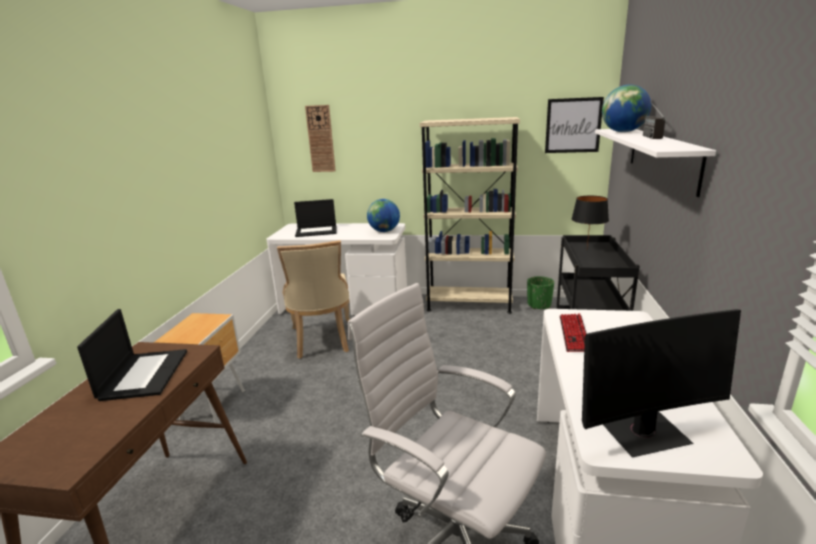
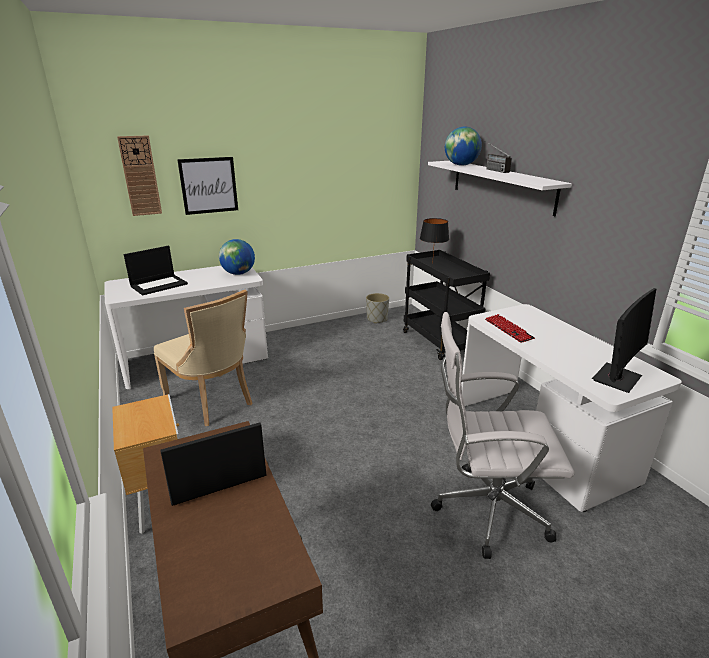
camera: 35 degrees left, 5 degrees up
laptop [77,309,187,401] -> laptop turned 75 degrees counterclockwise [160,423,266,506]
beige bookcase [420,117,520,314] -> none
green planter [527,276,554,309] -> grey planter [366,293,389,323]
picture [545,97,604,153] -> picture moved to [177,157,238,215]

